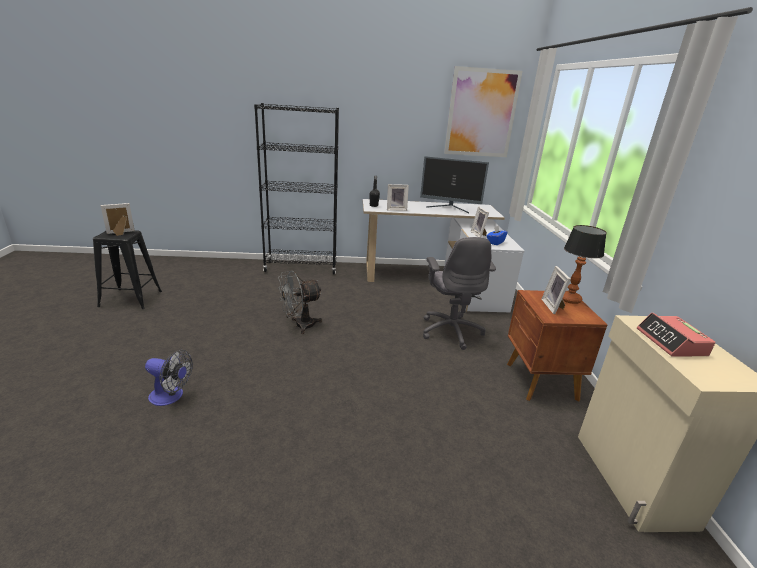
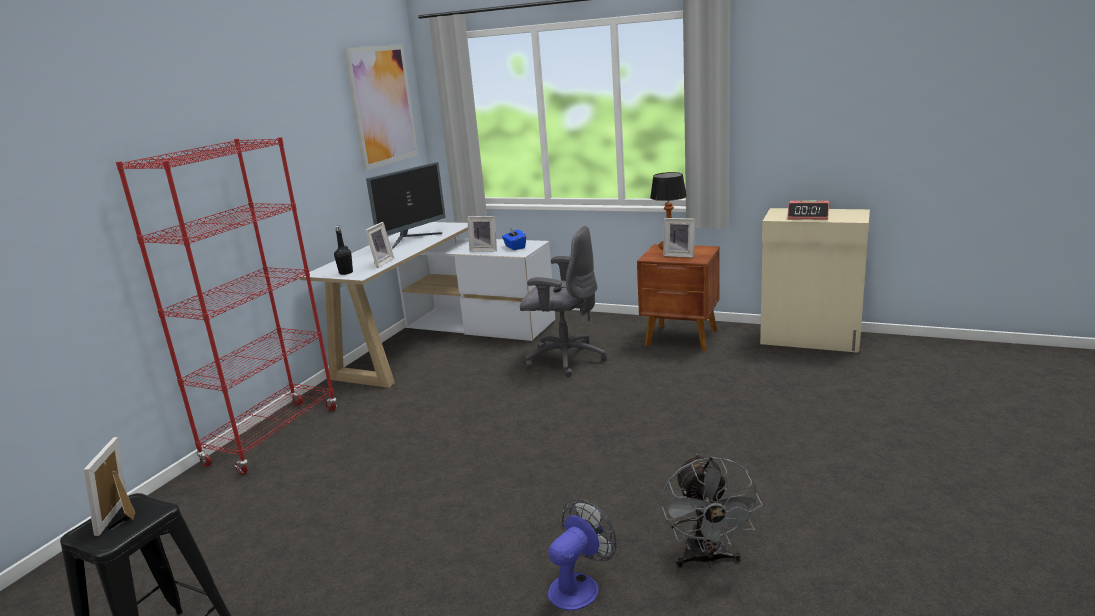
camera: 60 degrees left, 5 degrees down
black bookcase [254,103,339,274] -> red bookcase [116,137,336,474]
grey fan [278,271,322,334] -> grey fan moved to [661,454,763,568]

